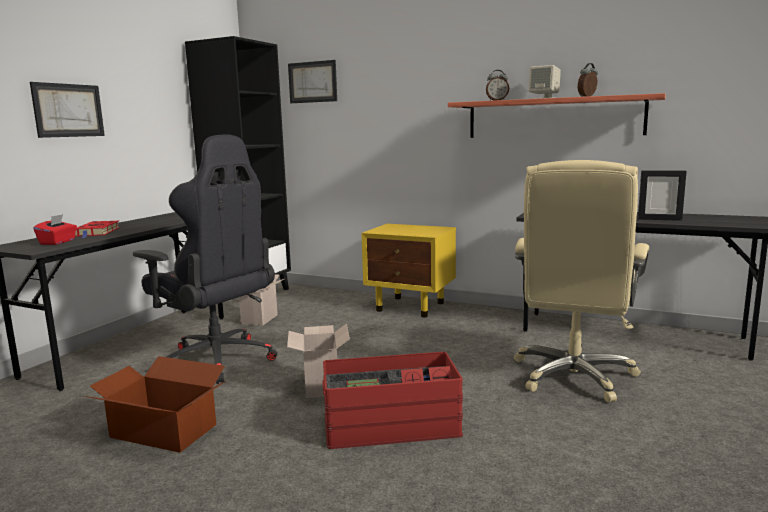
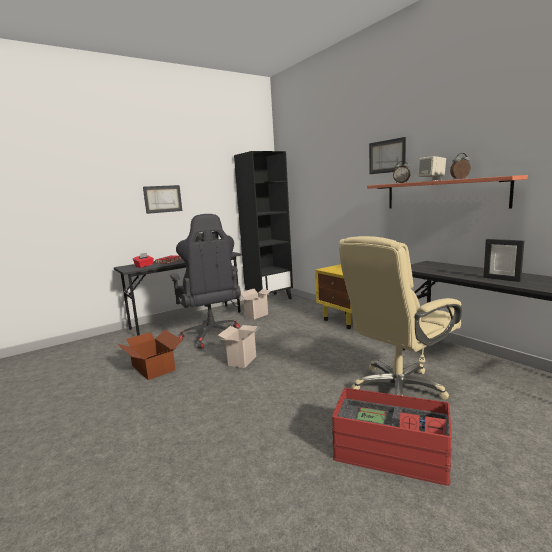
camera: 30 degrees right, 0 degrees up
picture [288,60,337,103] -> picture moved to [369,137,406,174]
red storage box [322,352,463,449] -> red storage box moved to [332,388,452,486]

